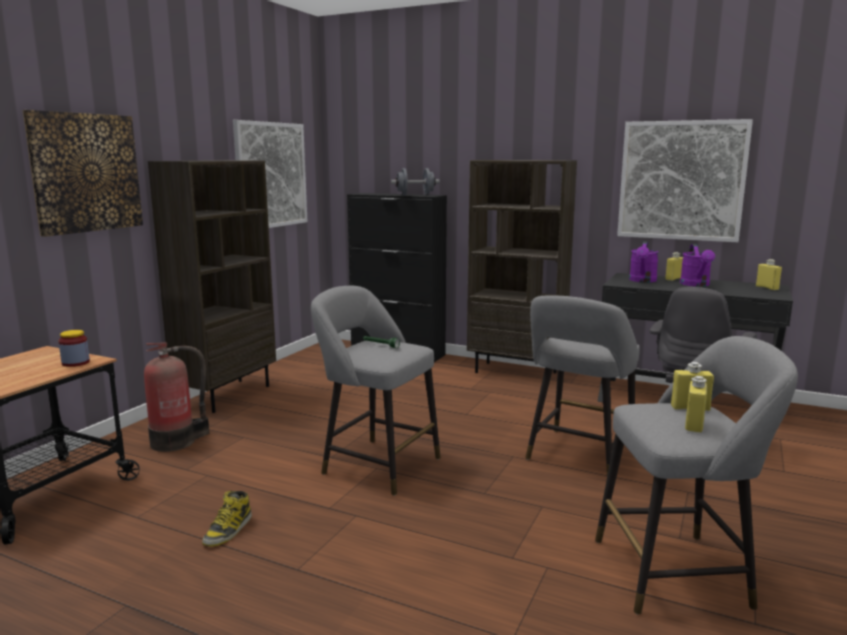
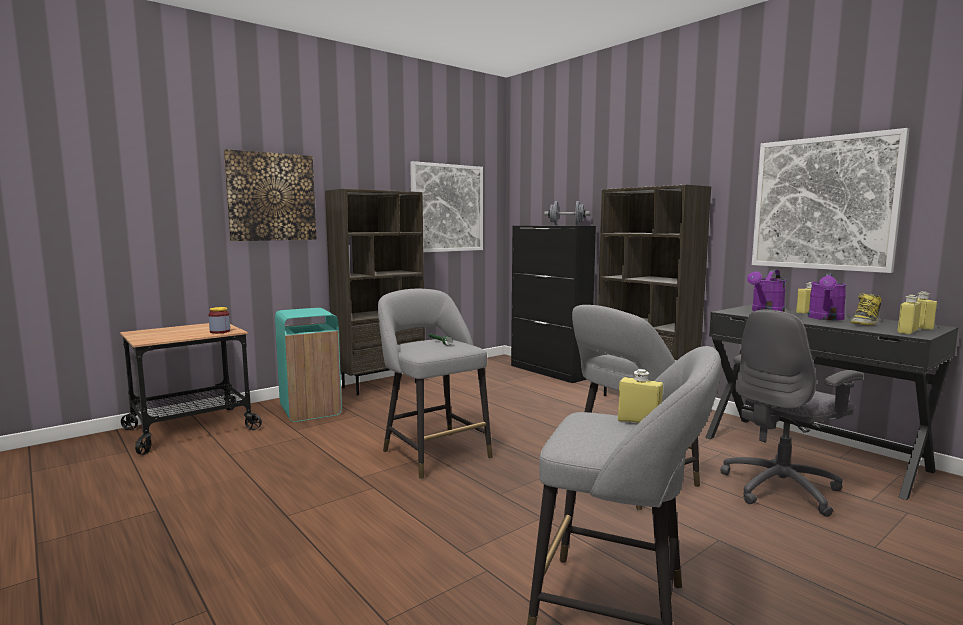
camera: 25 degrees right, 5 degrees down
fire extinguisher [144,342,209,452] -> turquoise trash can [275,308,342,422]
boot [202,491,252,547] -> boot moved to [851,293,882,325]
yellow bottle [685,376,707,433] -> yellow bottle moved to [898,295,921,334]

